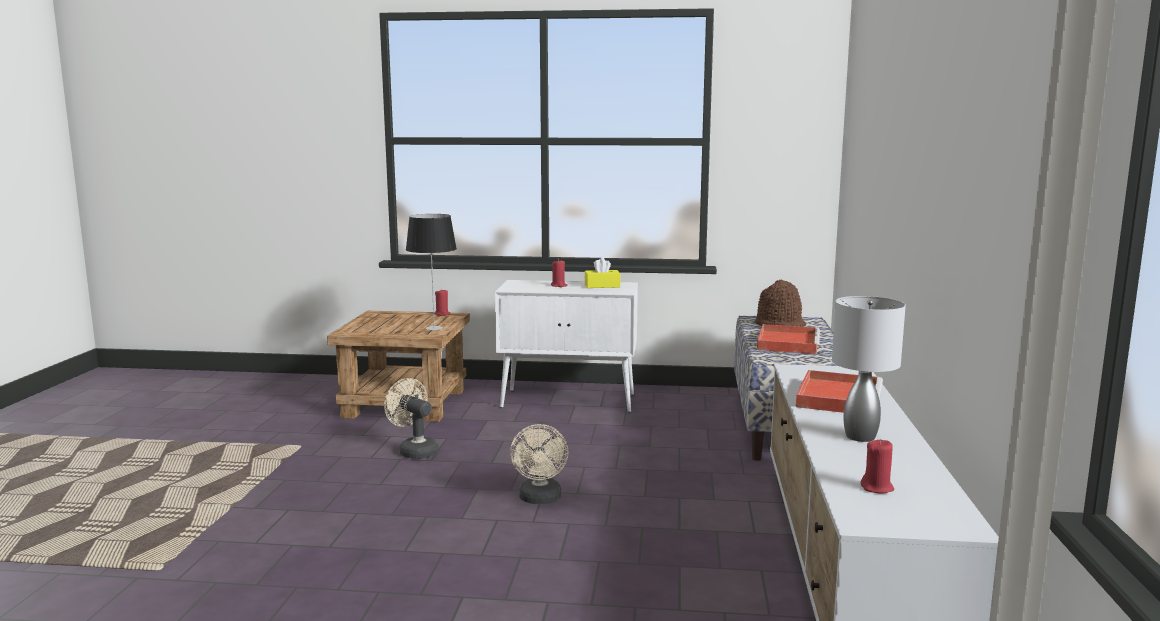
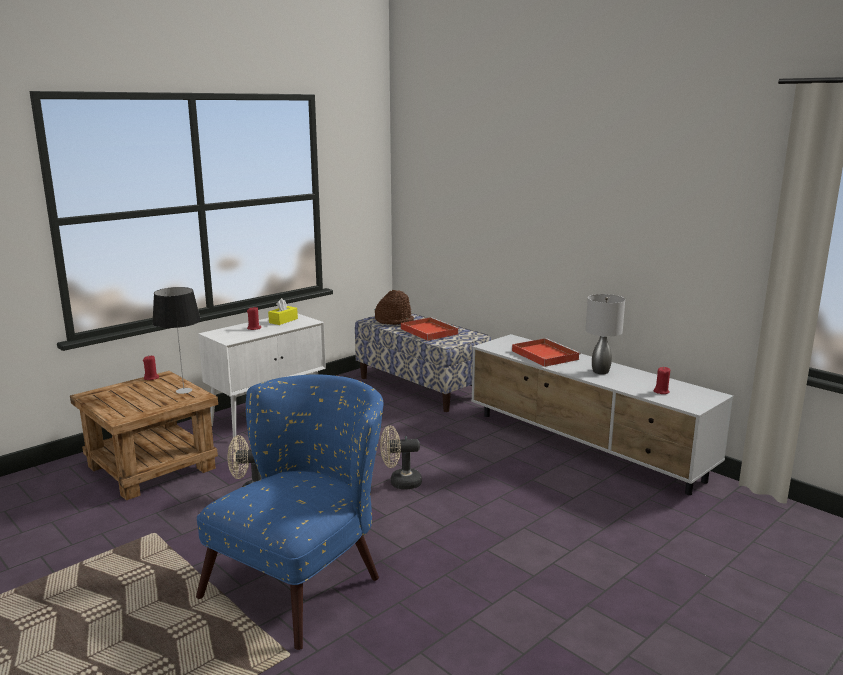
camera: 50 degrees left, 5 degrees up
beige fan [510,424,568,504] -> beige fan turned 135 degrees clockwise [380,426,422,489]
none -> blue armchair [196,374,384,650]

